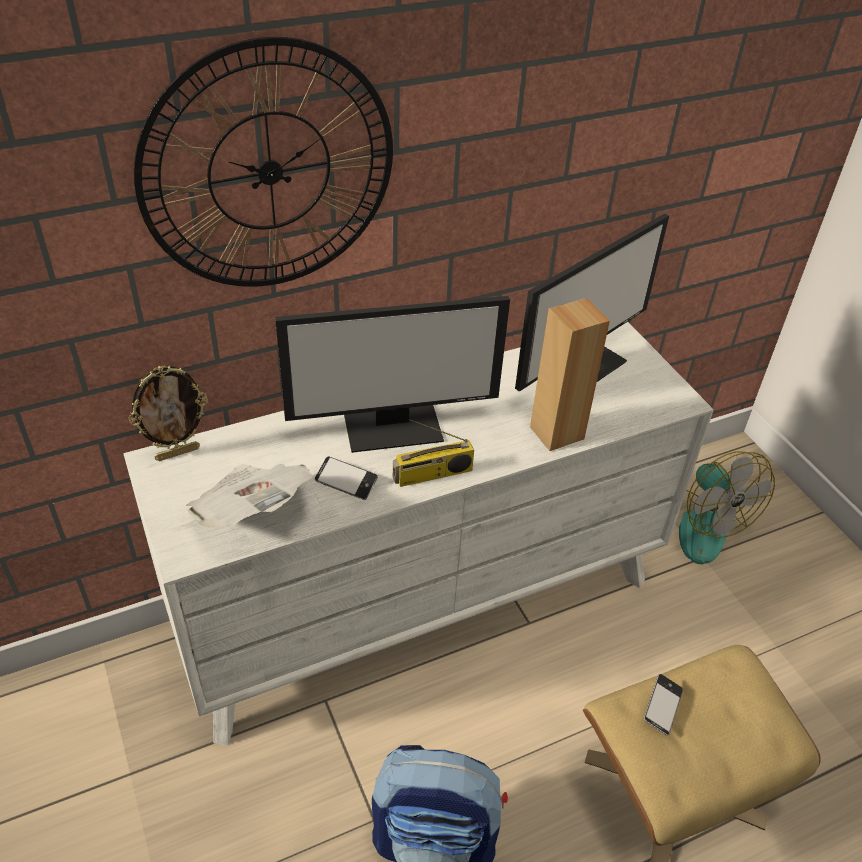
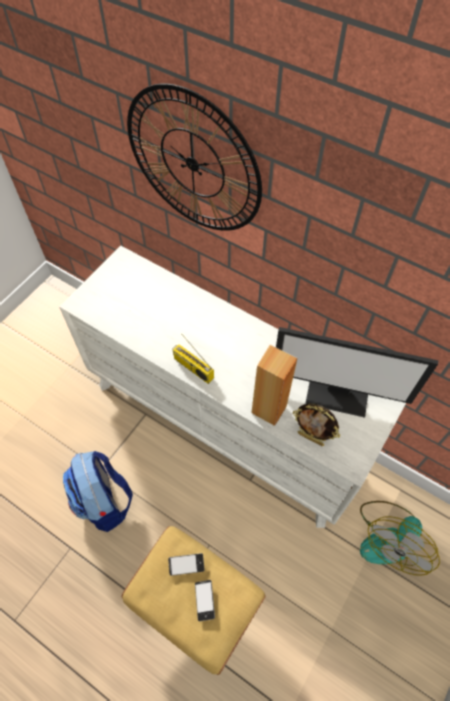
camera: 60 degrees right, 15 degrees up
picture frame [129,366,208,461] -> picture frame moved to [293,403,340,446]
newspaper [186,464,314,528] -> none
monitor [275,296,510,453] -> none
phone [315,456,378,500] -> phone moved to [195,580,215,621]

